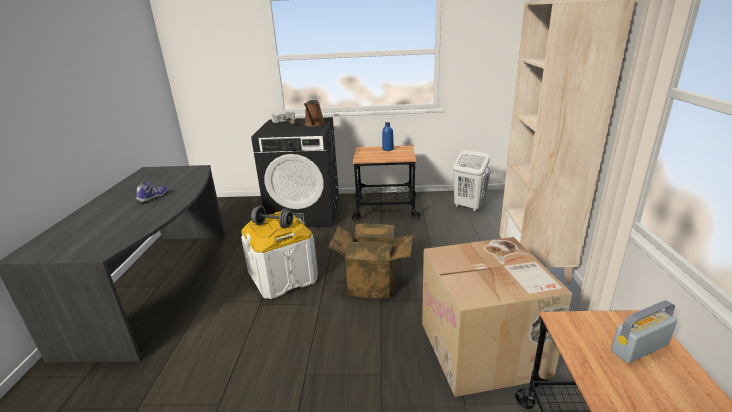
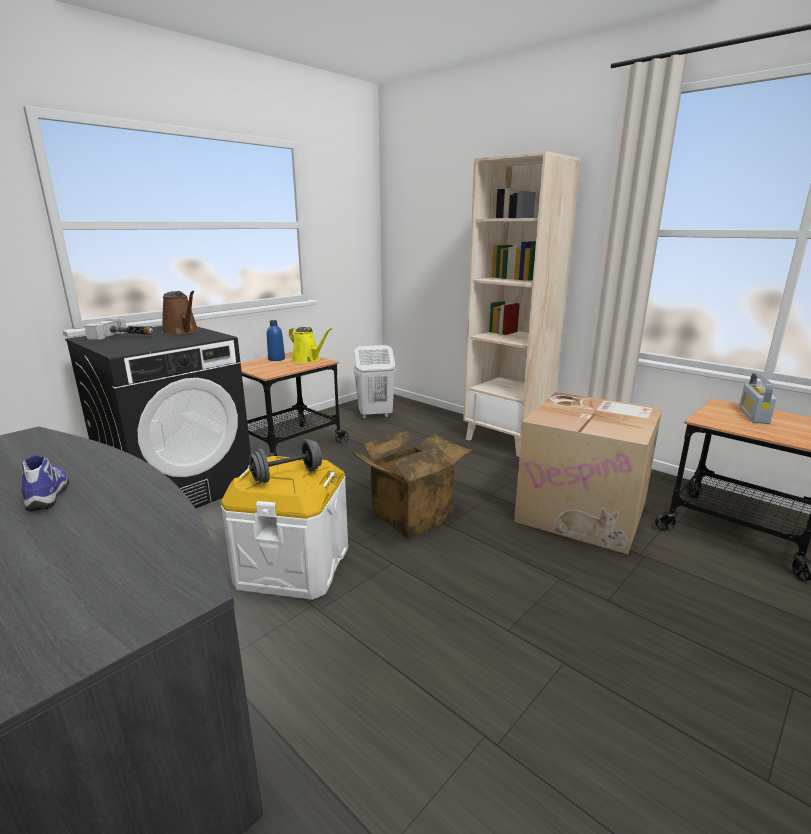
camera: 50 degrees left, 5 degrees down
none -> yellow watering can [289,327,332,363]

